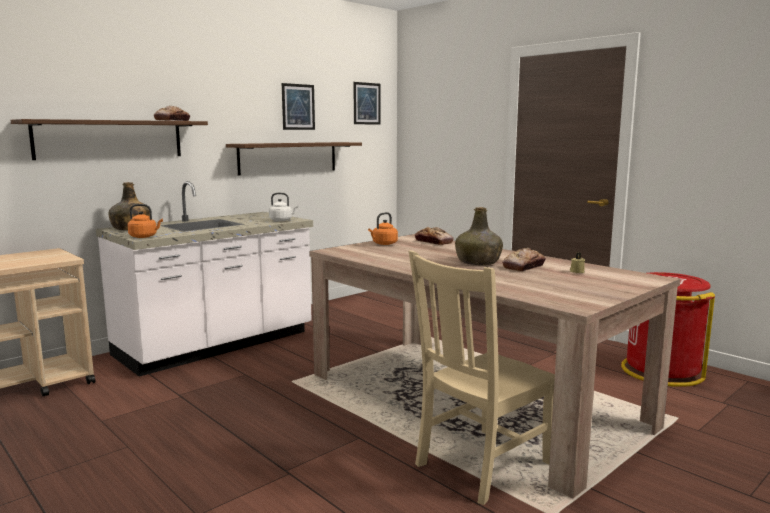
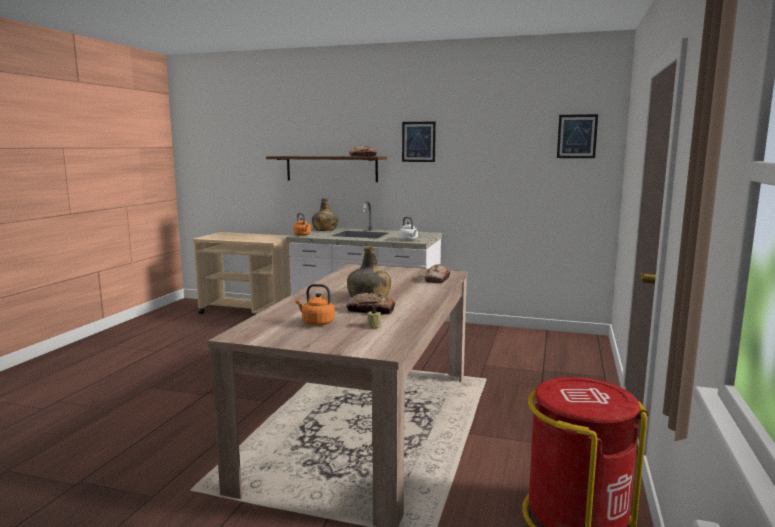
camera: 60 degrees right, 0 degrees up
shelf [226,142,362,176] -> none
picture [282,83,315,130] -> picture moved to [402,121,436,162]
orange kettle [368,212,398,245] -> orange kettle moved to [295,284,335,326]
beige chair [409,250,555,505] -> none

